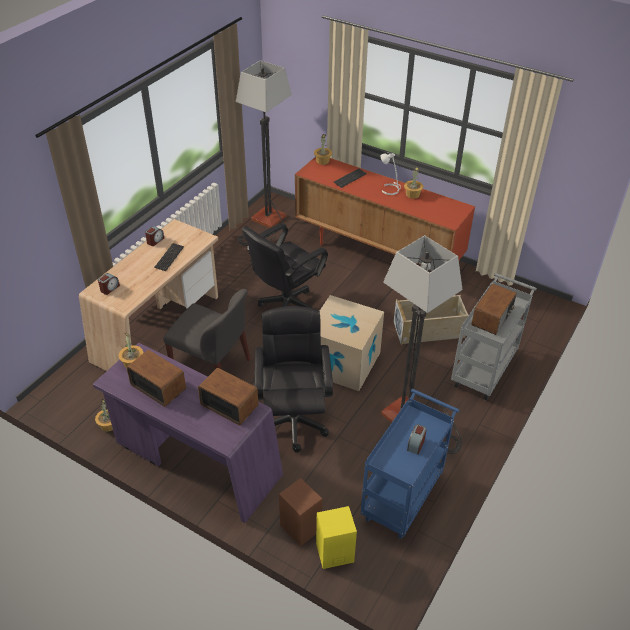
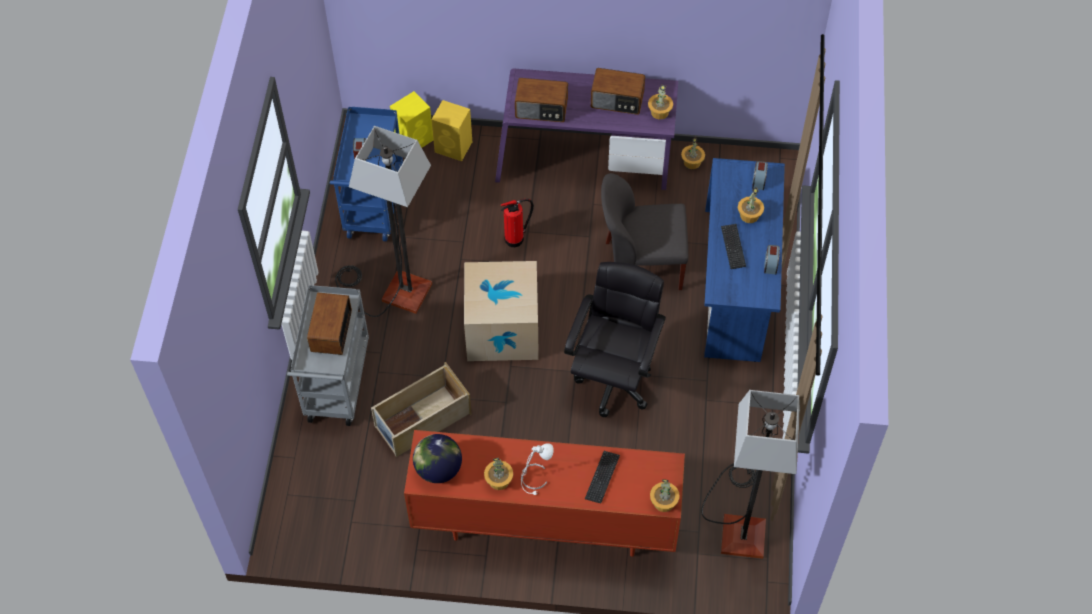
camera: 155 degrees right, 15 degrees up
beige desk [79,219,218,371] -> blue desk [704,158,785,362]
black office chair [255,306,333,452] -> fire extinguisher [501,199,534,247]
brown speaker [279,478,322,546] -> yellow speaker [431,100,472,161]
none -> globe [413,434,462,483]
none -> potted plant [738,187,764,223]

